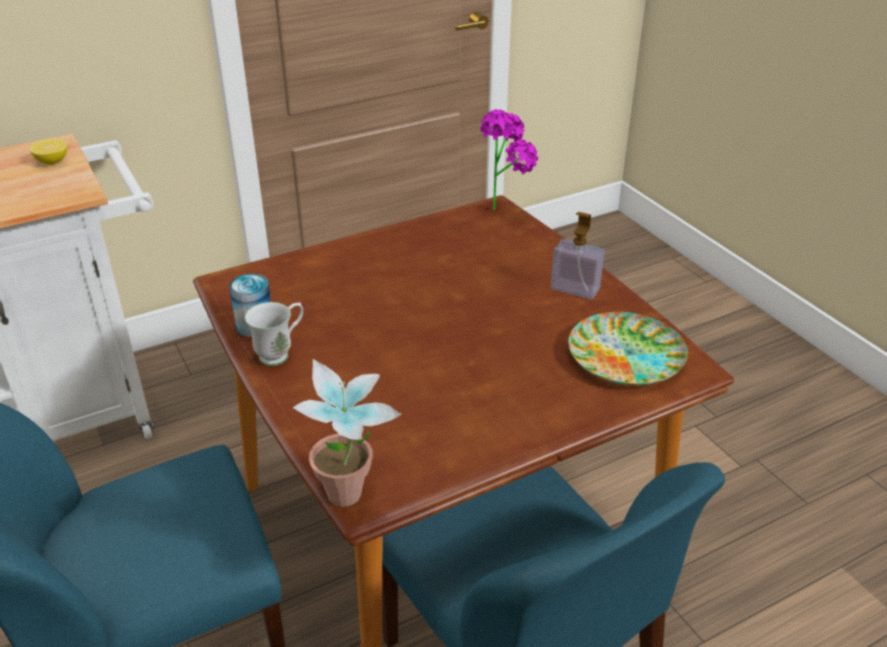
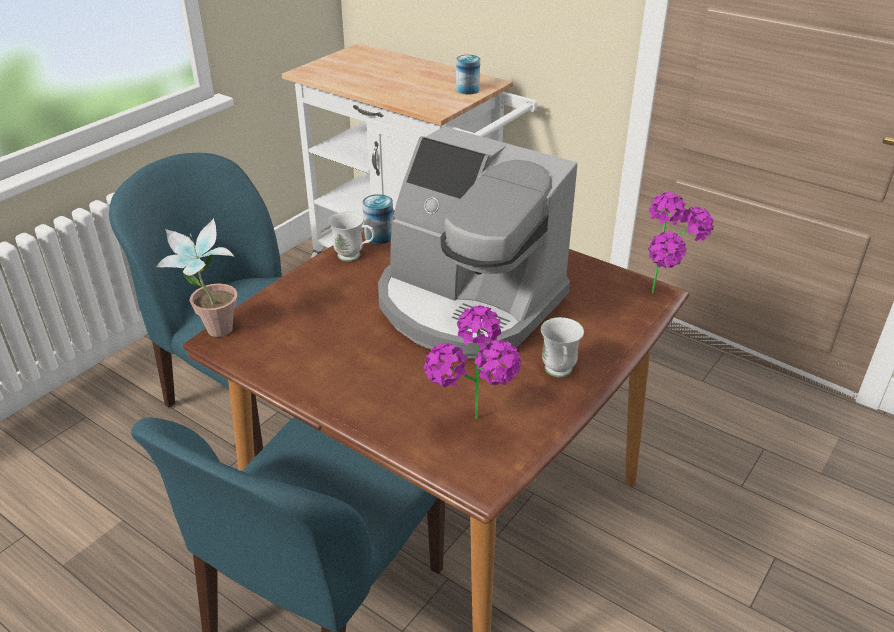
camera: 65 degrees right, 0 degrees up
lemon [30,139,67,164] -> can [456,55,480,95]
soap dispenser [551,212,604,299] -> white mug [541,317,584,377]
plate [568,312,688,386] -> potted plant [424,305,521,419]
none -> coffee machine [378,127,578,359]

